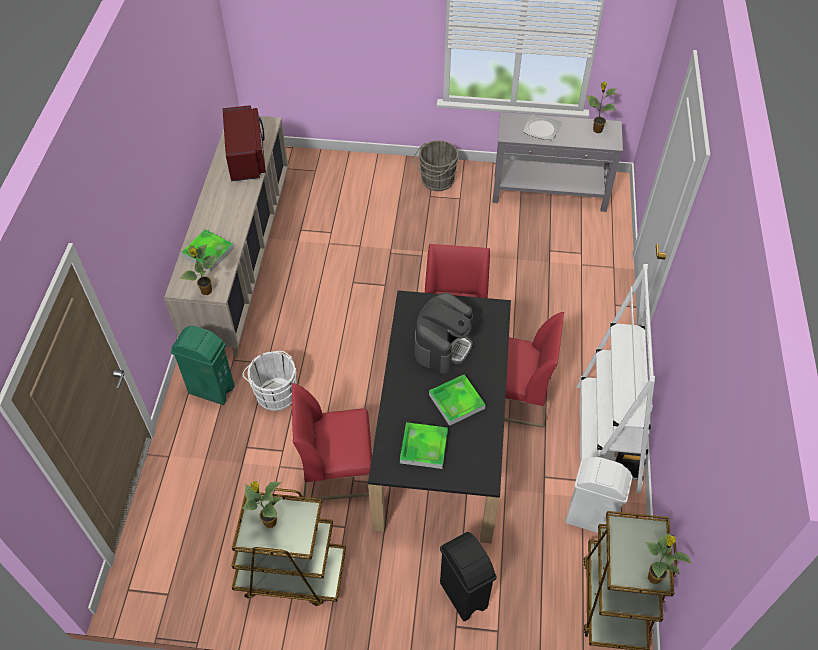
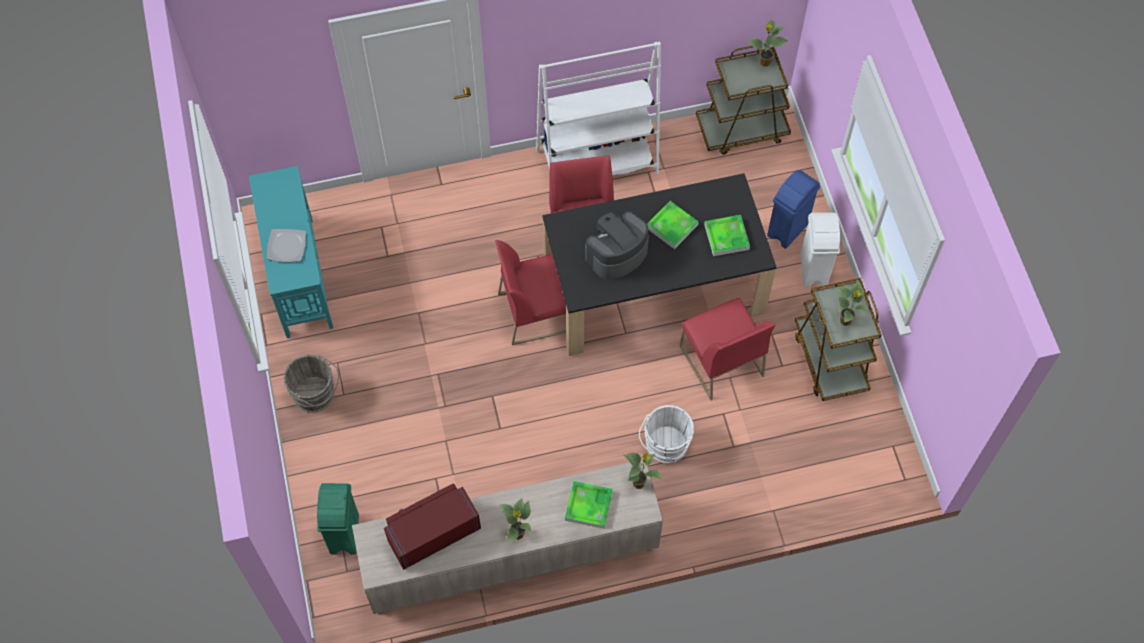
camera: 110 degrees left, 10 degrees up
green trash can [171,326,235,405] -> green trash can moved to [317,483,359,555]
coffee machine [414,293,473,373] -> coffee machine turned 45 degrees counterclockwise [585,211,649,280]
black trash can [440,532,497,621] -> blue trash can [767,170,820,249]
grey console table [492,112,623,212] -> turquoise console table [249,166,333,338]
white trash can [565,457,633,533] -> white trash can moved to [800,212,840,287]
potted plant [587,82,617,133] -> potted plant moved to [501,498,531,542]

